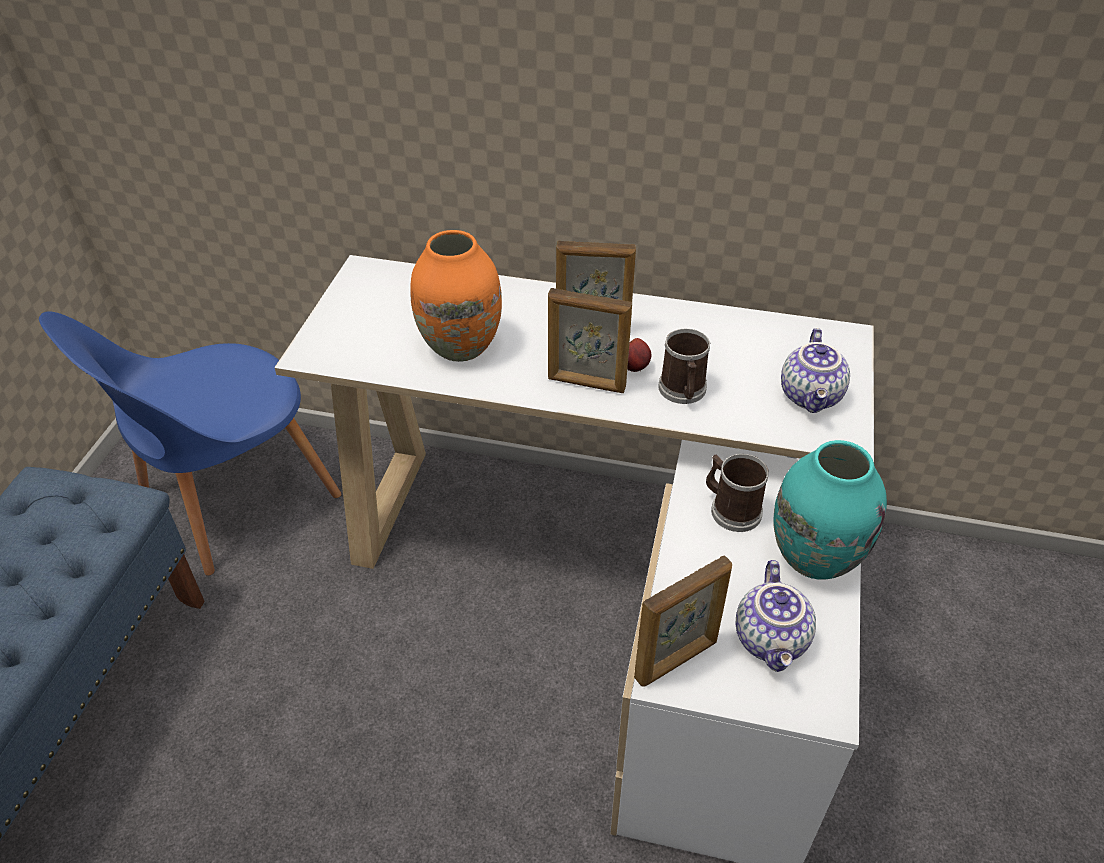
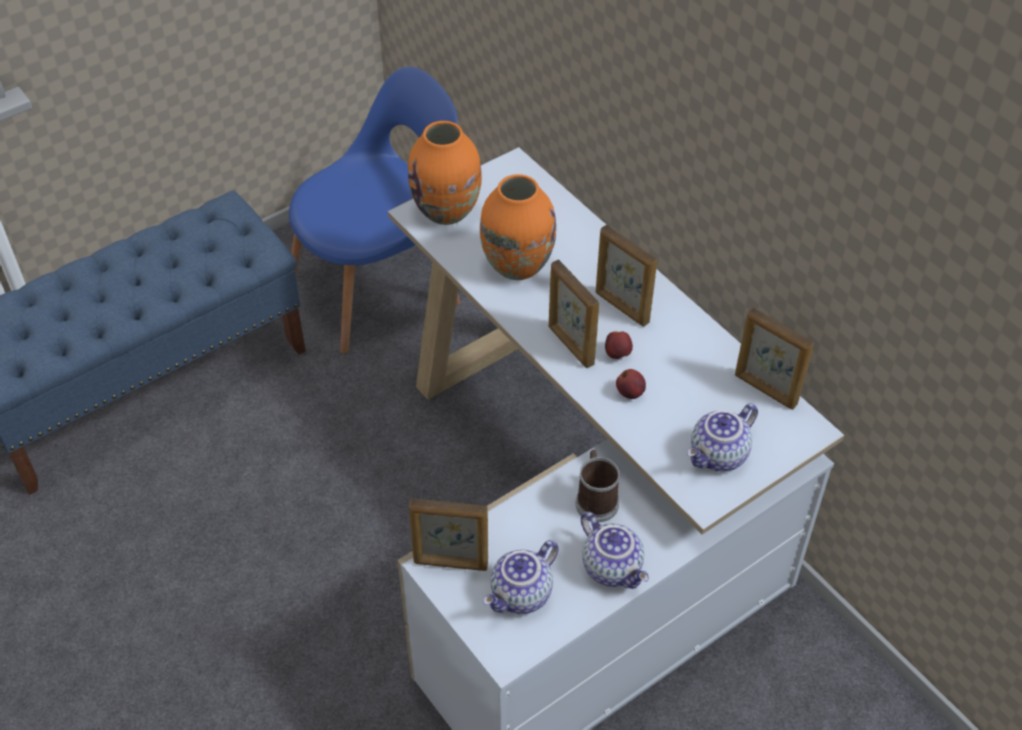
camera: 40 degrees right, 5 degrees up
blue chair [39,311,342,576] -> blue chair turned 150 degrees clockwise [289,67,460,354]
mug [658,329,710,404] -> apple [616,369,646,399]
turquoise vase [773,440,887,580] -> teapot [581,512,649,589]
none -> orange vase [408,121,482,225]
none -> picture frame [735,307,814,410]

